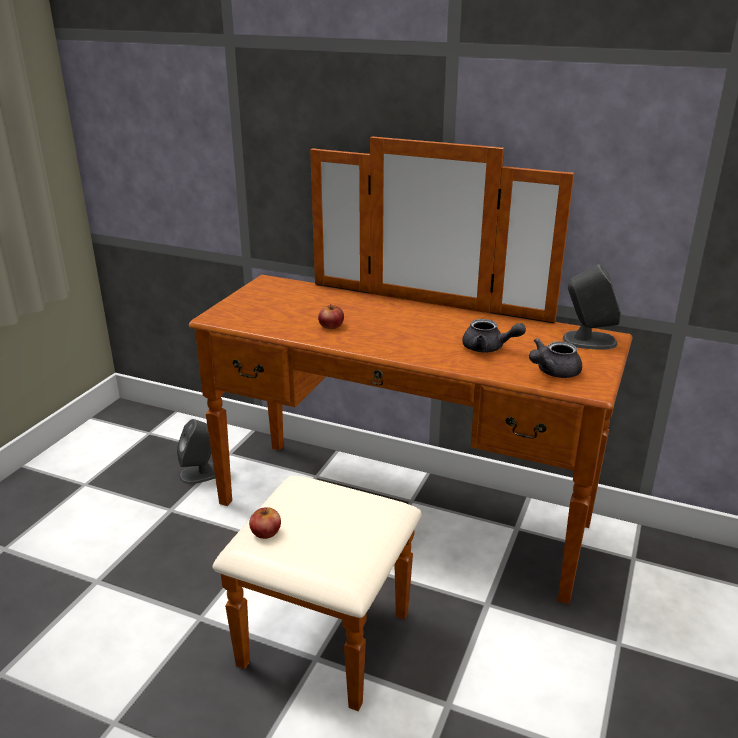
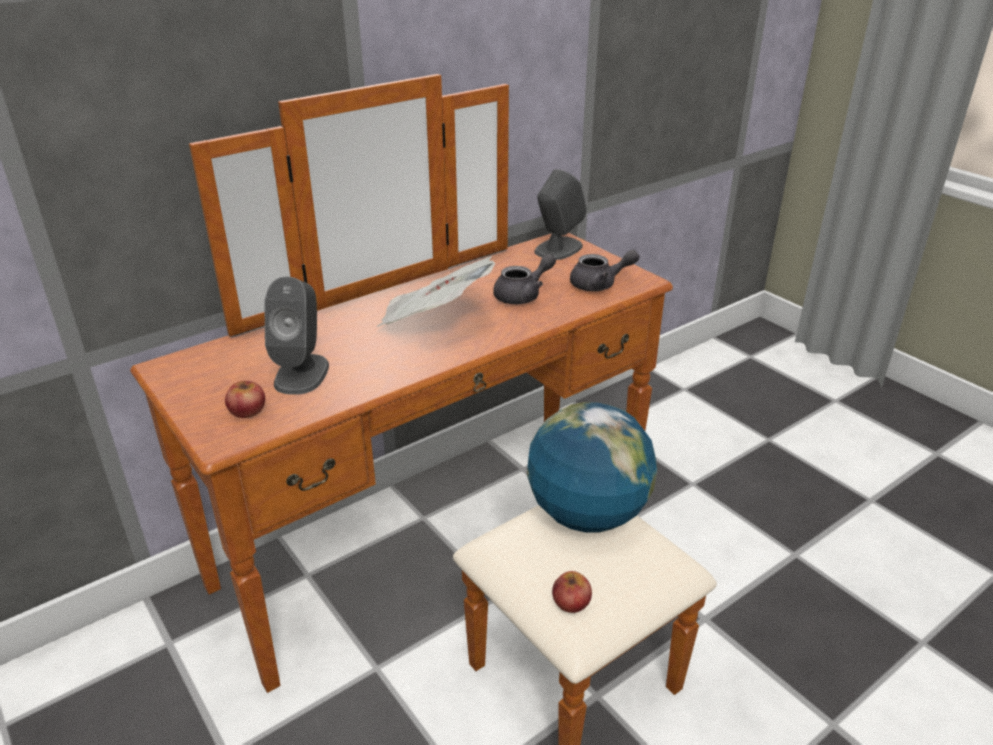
camera: 60 degrees left, 5 degrees up
grey speaker [177,419,215,484] -> grey speaker moved to [265,277,329,395]
apple [318,305,344,329] -> apple moved to [225,381,265,418]
grey teapot [529,338,582,378] -> grey teapot turned 90 degrees counterclockwise [570,250,639,291]
none -> newspaper [377,256,495,327]
none -> globe [527,402,657,533]

